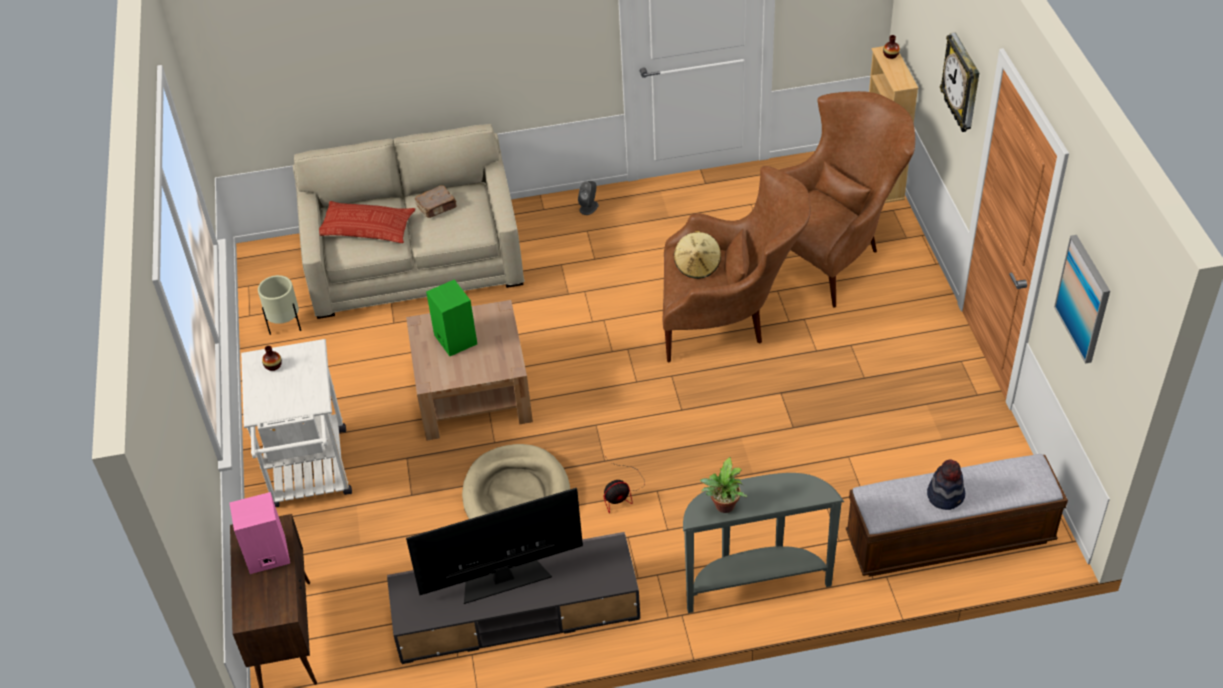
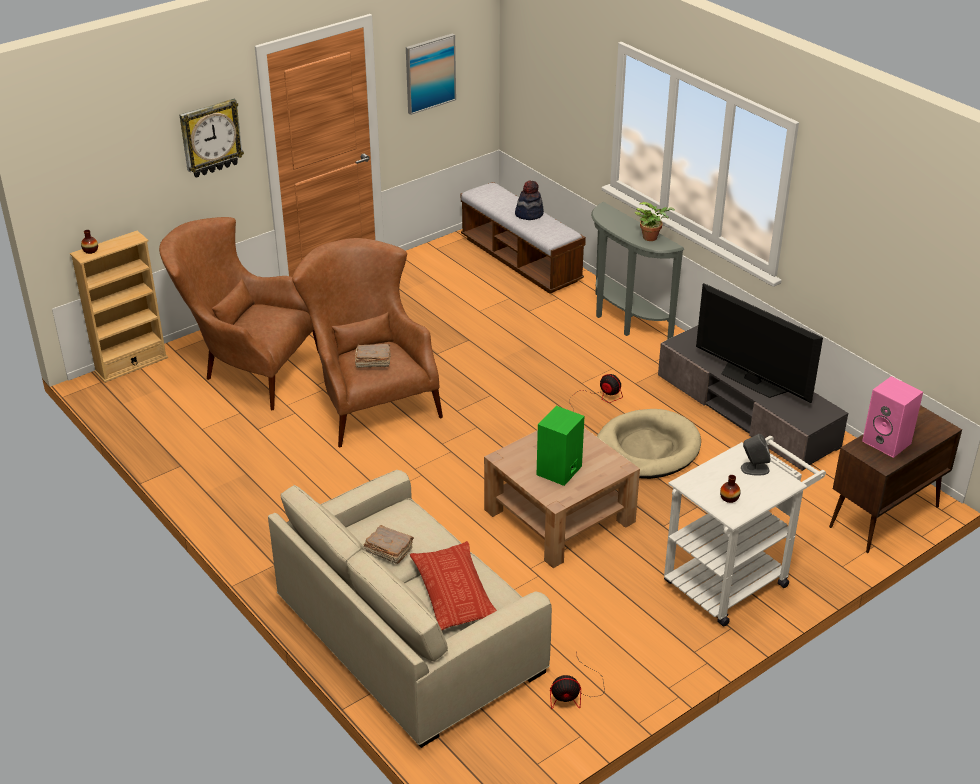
camera: 120 degrees left, 10 degrees down
beige planter [258,275,301,335] -> fan [550,651,605,709]
grey speaker [578,181,599,215] -> grey speaker moved to [741,434,770,475]
beige hat [673,231,721,279] -> brown book [355,344,391,368]

